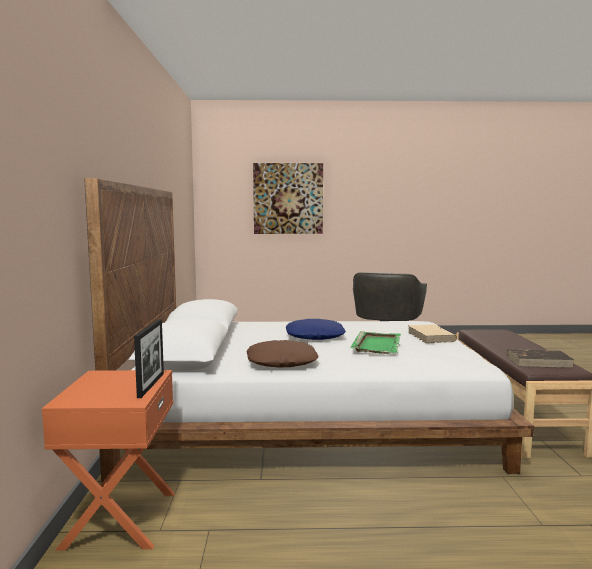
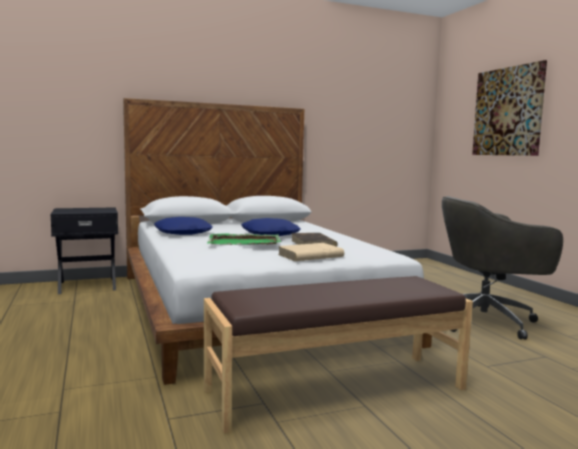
camera: 70 degrees right, 0 degrees up
orange nightstand [42,370,175,551] -> black nightstand [50,207,118,294]
picture frame [134,320,164,398] -> none
brown pillow [246,340,319,368] -> blue pillow [154,217,213,235]
brown book [507,349,574,368] -> brown book moved to [291,233,338,247]

